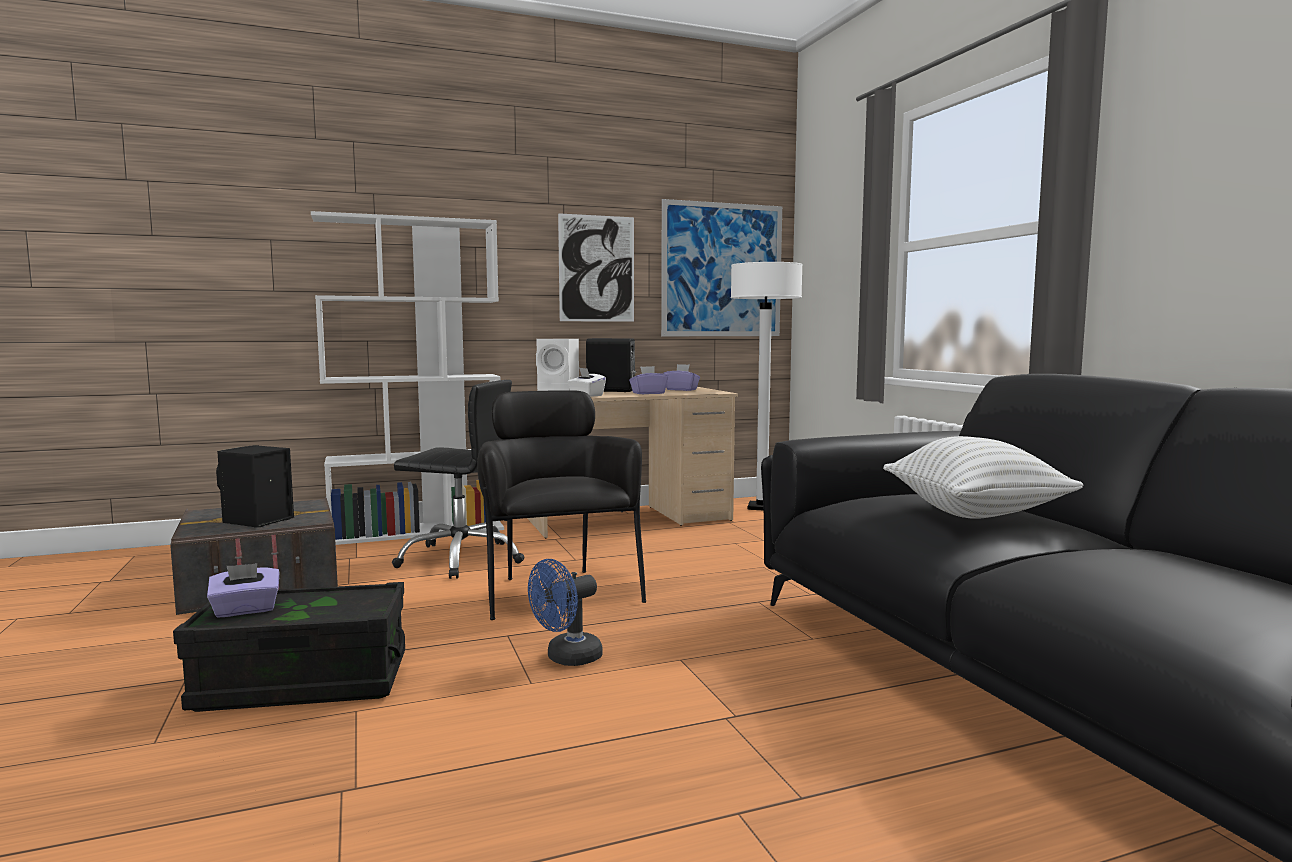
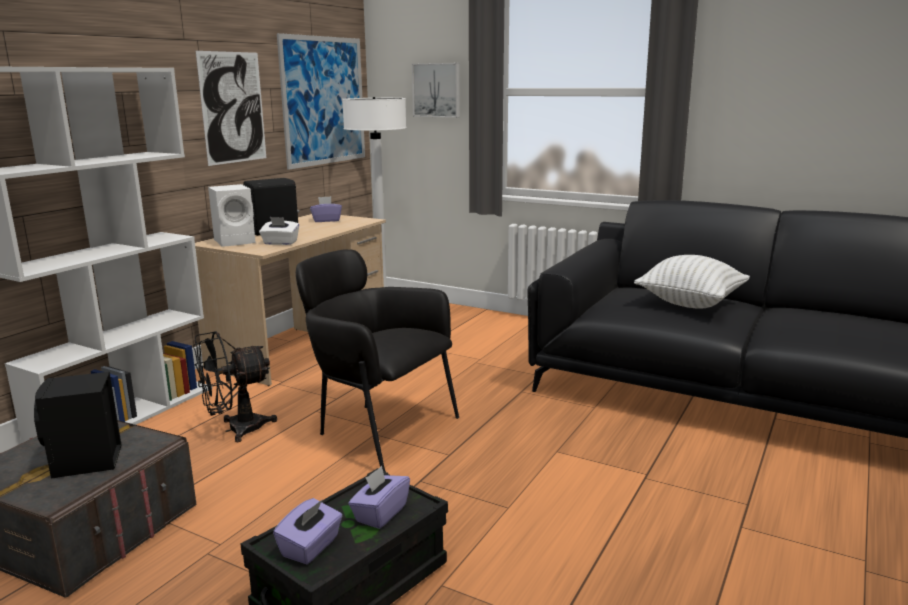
camera: 40 degrees left, 10 degrees up
black office chair [392,380,524,579] -> black fan [193,331,277,442]
blue fan [528,559,603,666] -> none
purple tissue box [629,366,668,394] -> purple tissue box moved to [348,466,410,529]
none -> picture [412,63,460,118]

